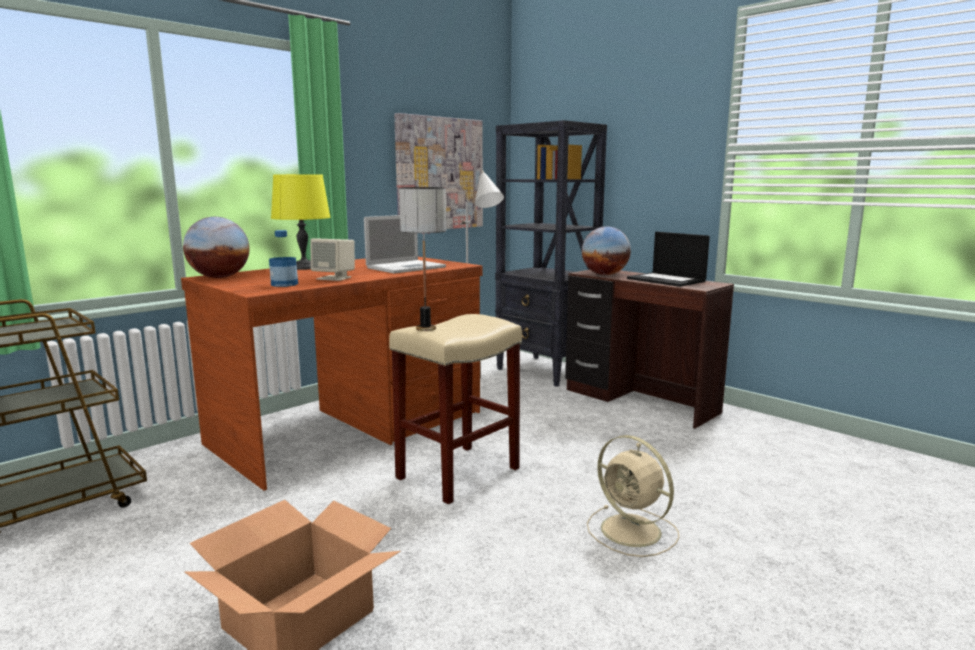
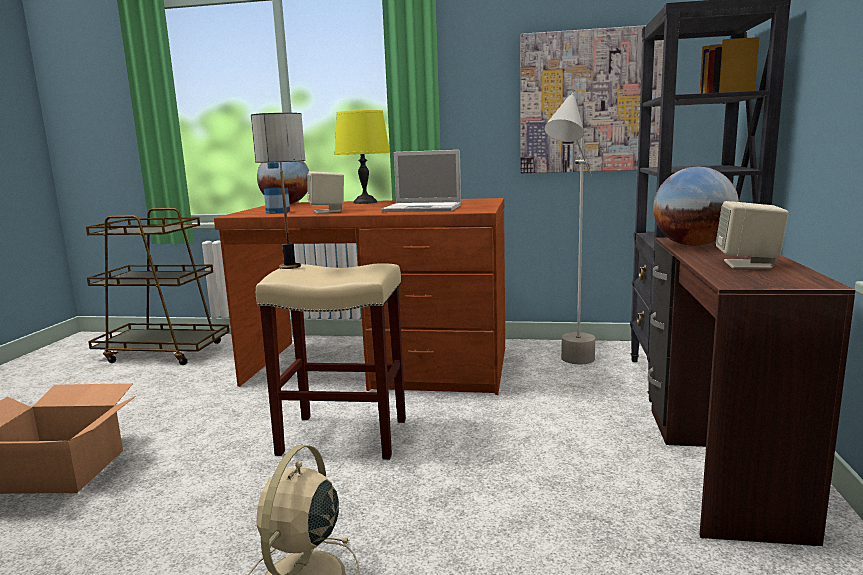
camera: 55 degrees right, 0 degrees up
laptop [627,232,710,287] -> beige speaker [716,201,789,269]

